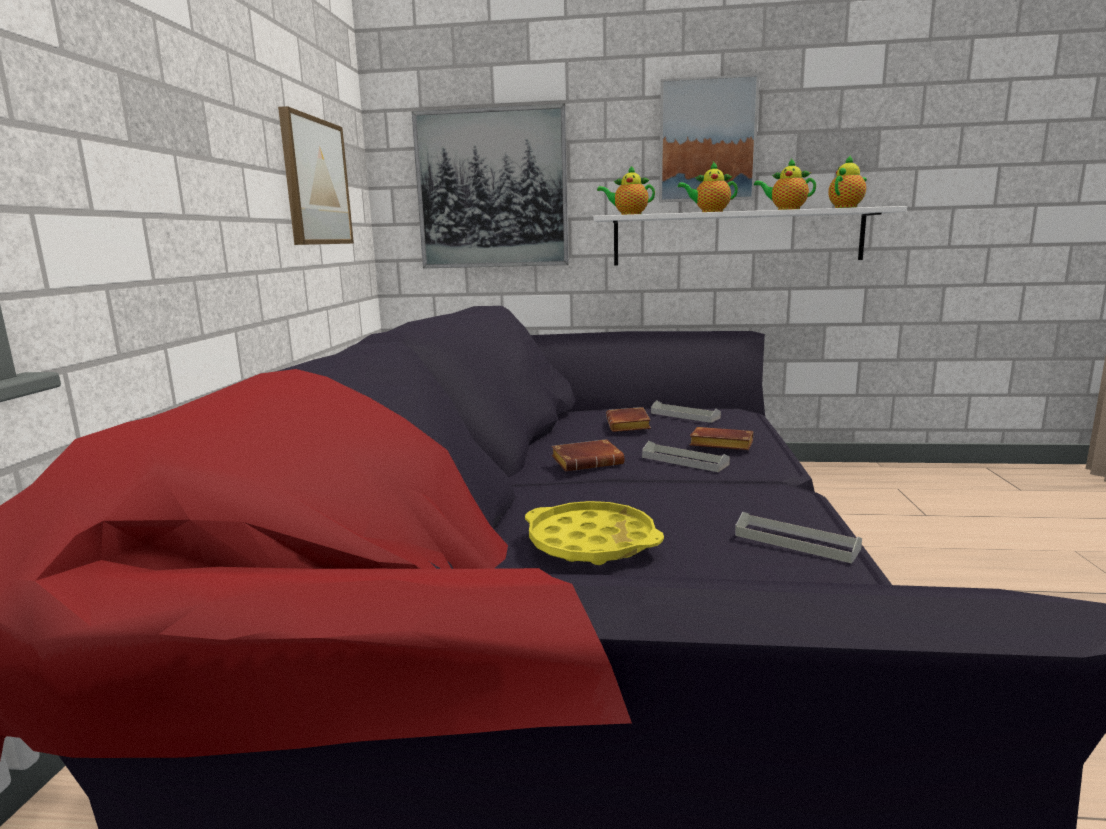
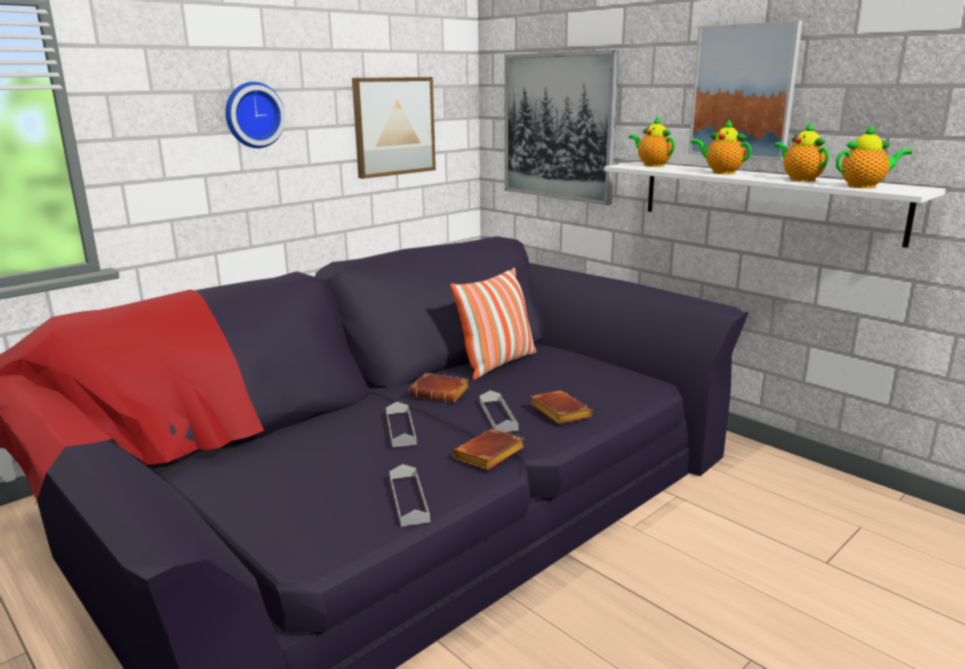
camera: 40 degrees right, 5 degrees up
yellow tray [525,501,664,565] -> none
brown book [606,407,651,432] -> brown book moved to [453,428,525,470]
grey tray [651,400,721,423] -> grey tray moved to [386,402,417,447]
none -> wall clock [225,82,285,148]
none -> pillow [450,268,536,380]

